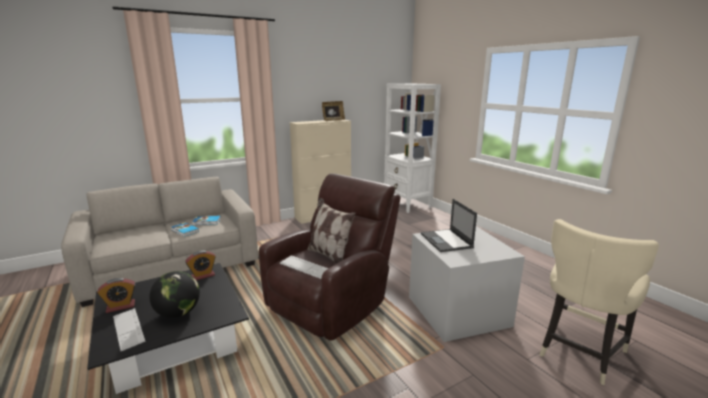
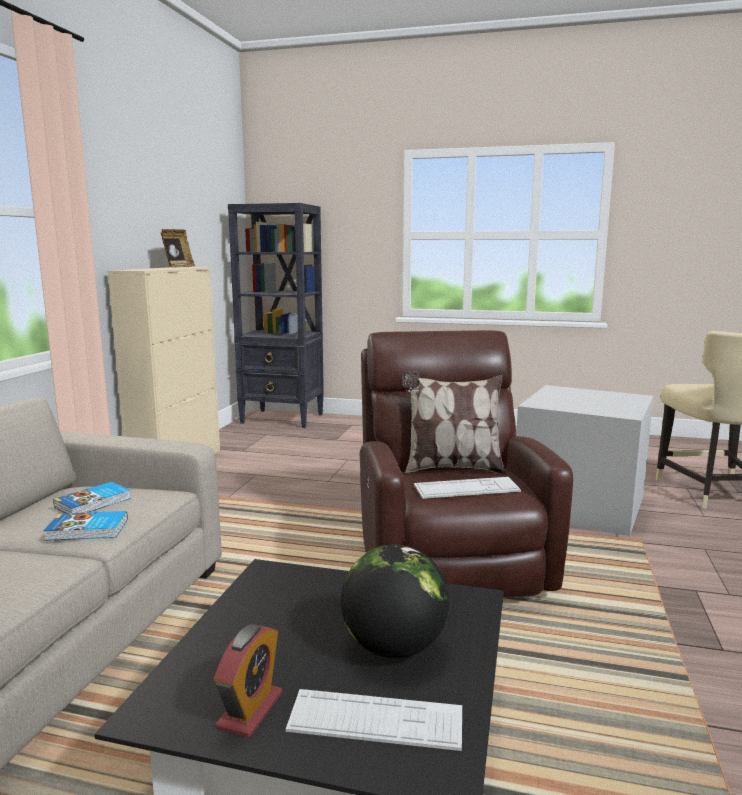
camera: 45 degrees left, 5 degrees down
alarm clock [185,250,215,280] -> none
white bookcase [384,84,441,213] -> black bookcase [228,203,324,428]
laptop [421,199,477,252] -> none

